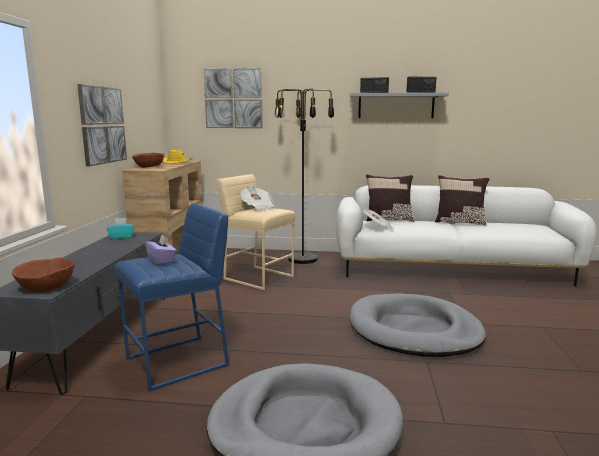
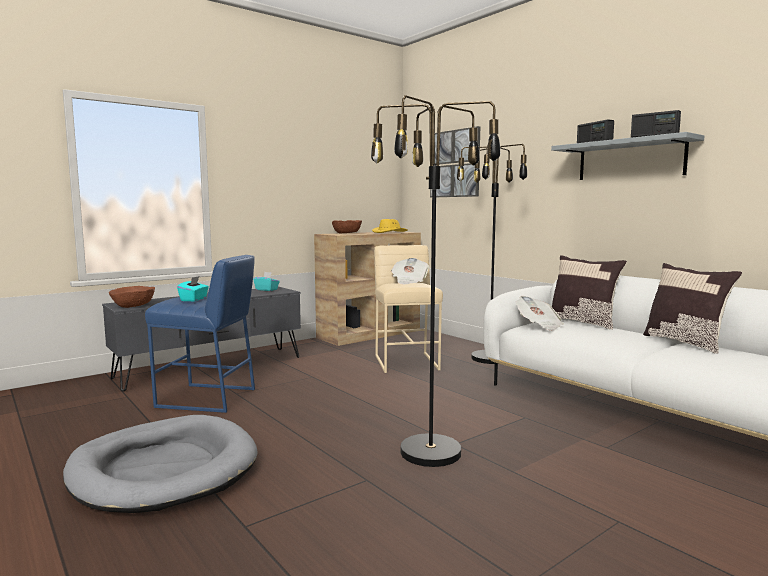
camera: 45 degrees right, 5 degrees down
picture [77,84,127,166] -> none
purple tissue box [145,234,176,265] -> turquoise tissue box [177,276,209,301]
grey dog bed [350,294,486,357] -> floor lamp [371,95,500,467]

